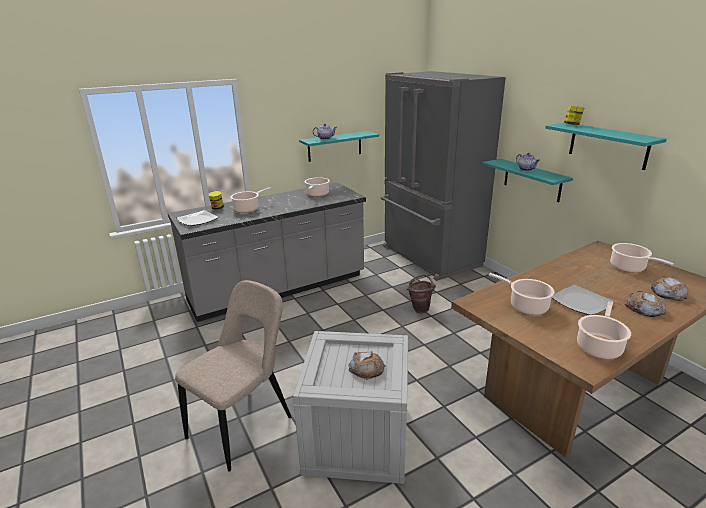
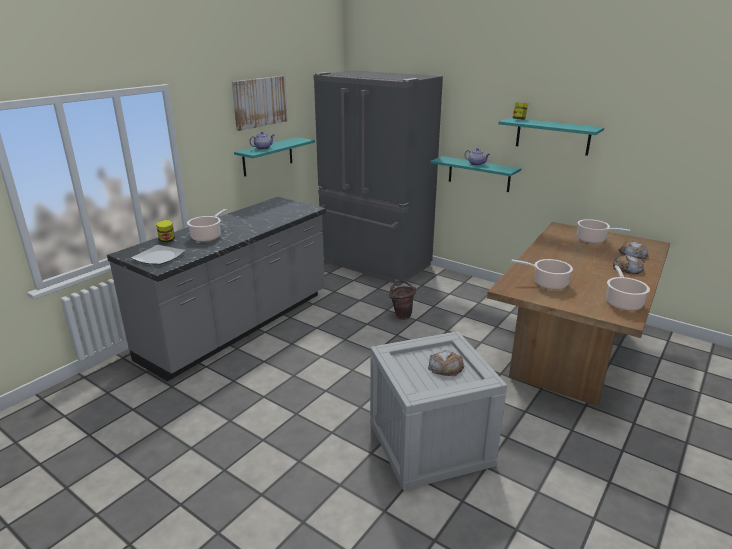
camera: 25 degrees left, 0 degrees up
beige chair [175,280,291,472] -> none
cooking pot [304,177,330,197] -> none
plate [552,285,614,315] -> none
none -> picture [232,76,288,131]

